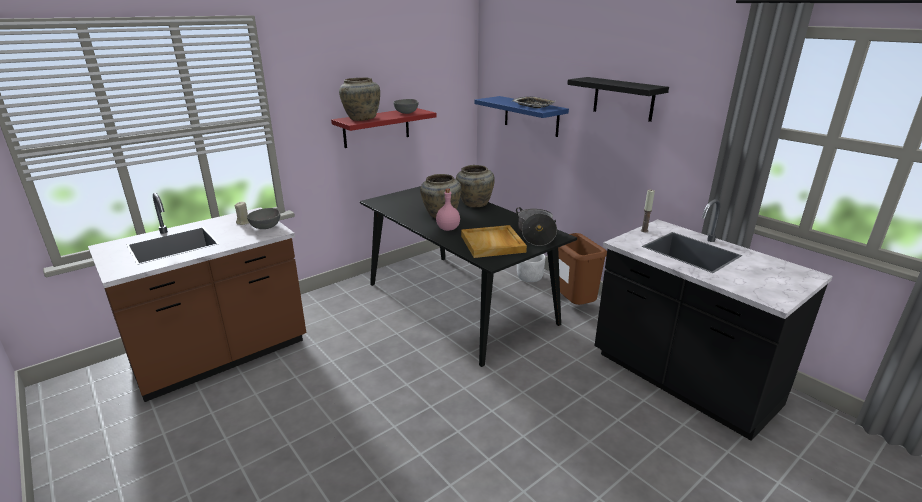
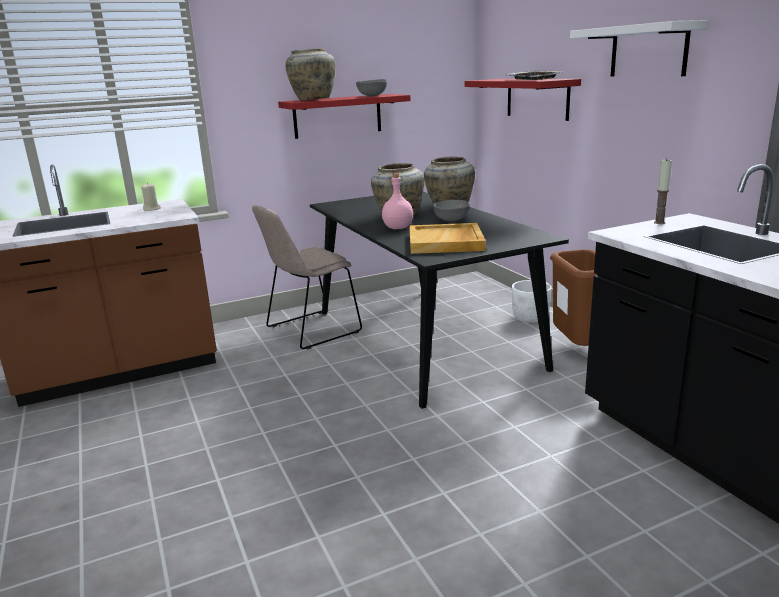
camera: 15 degrees right, 5 degrees down
grey bowl [247,208,280,229] -> grey bowl moved to [433,200,470,221]
blue shelf [474,96,569,137] -> red shelf [465,79,581,121]
cooking pot [516,207,557,246] -> none
black shelf [567,77,669,122] -> white shelf [570,20,708,77]
none -> beige chair [252,205,362,349]

